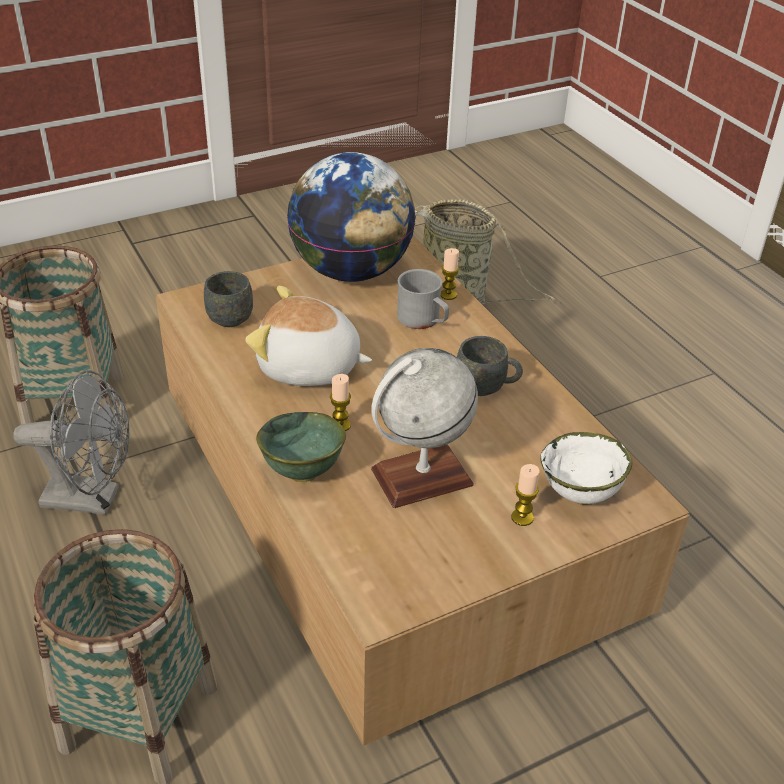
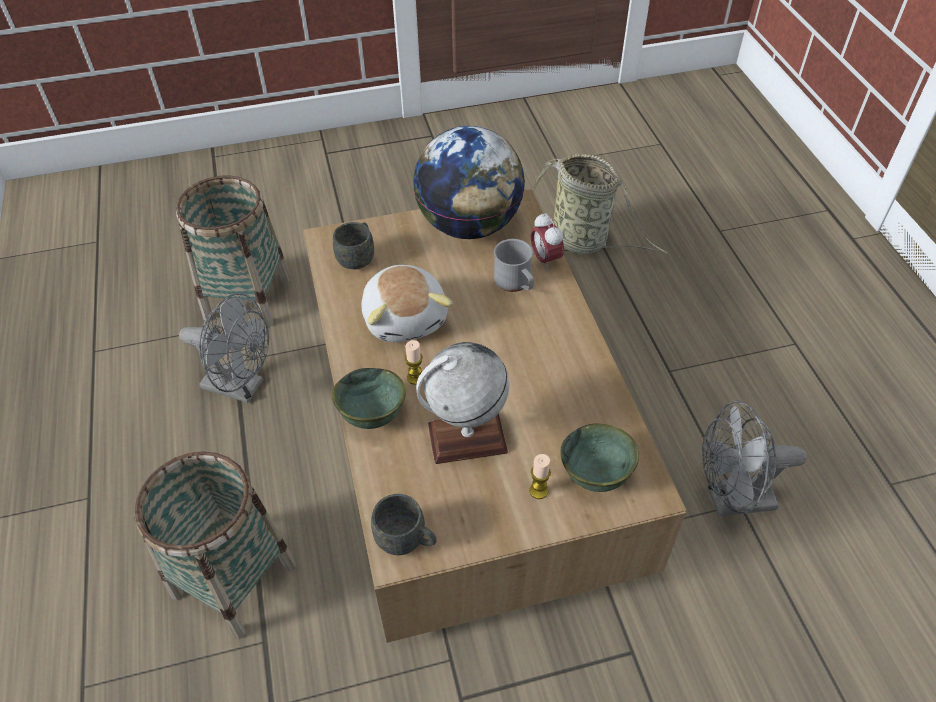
camera: 15 degrees right, 10 degrees up
plush toy [246,286,372,386] -> plush toy turned 135 degrees counterclockwise [361,265,453,342]
candle [441,248,460,300] -> alarm clock [530,213,564,270]
grey mug [457,336,523,396] -> grey mug moved to [371,494,437,555]
white bowl [540,432,632,505] -> green bowl [560,423,639,492]
none -> grey fan [702,401,807,517]

